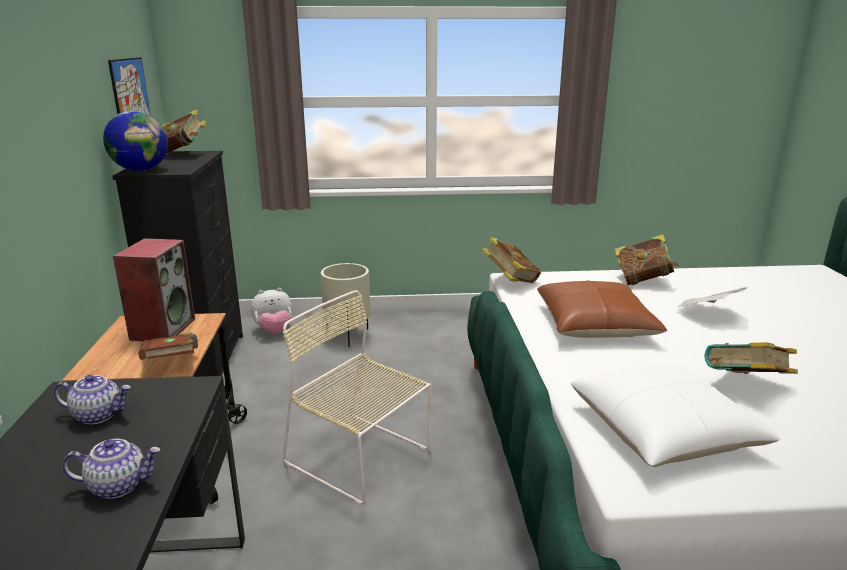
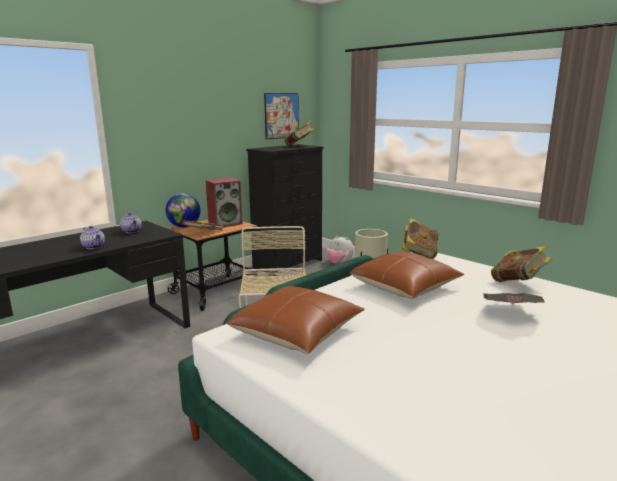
camera: 50 degrees right, 5 degrees down
globe [103,111,168,171] -> globe moved to [165,194,200,227]
white pillow [570,364,781,467] -> brown pillow [226,286,365,354]
book [704,342,798,374] -> none

